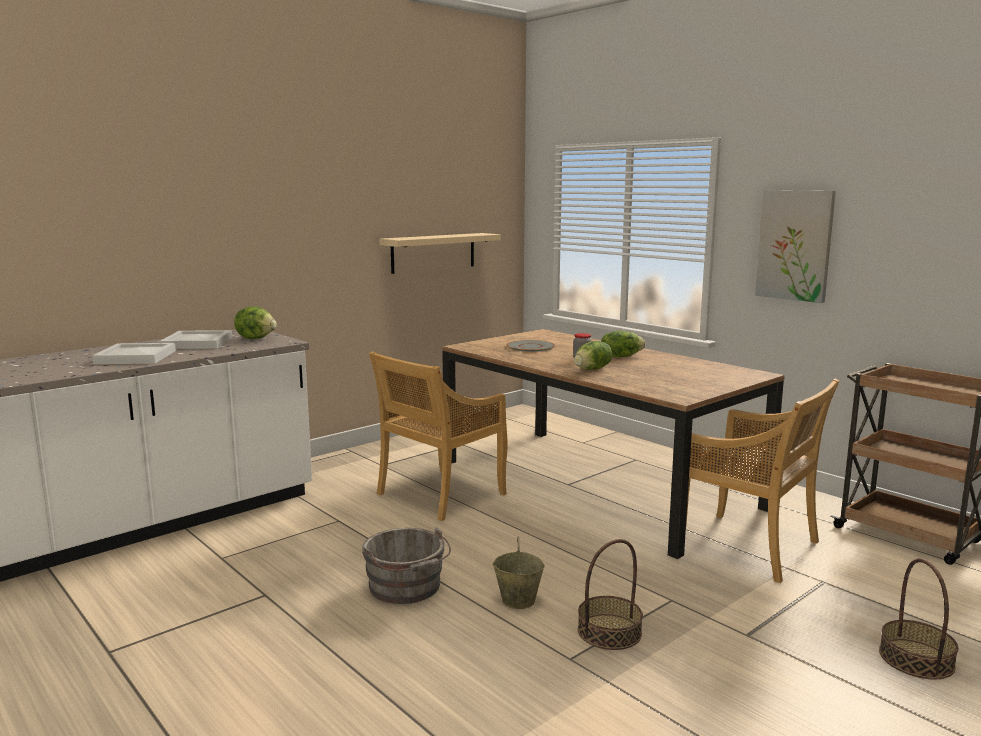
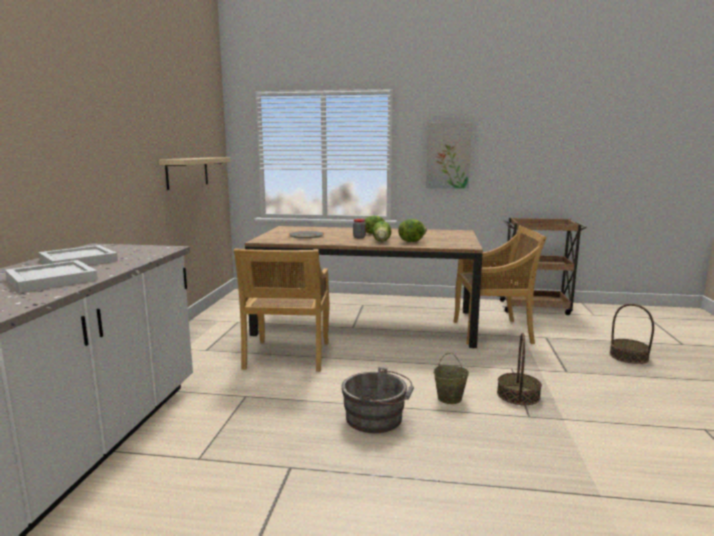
camera: 40 degrees left, 0 degrees up
lettuce [234,306,277,339] -> lettuce moved to [398,219,427,242]

